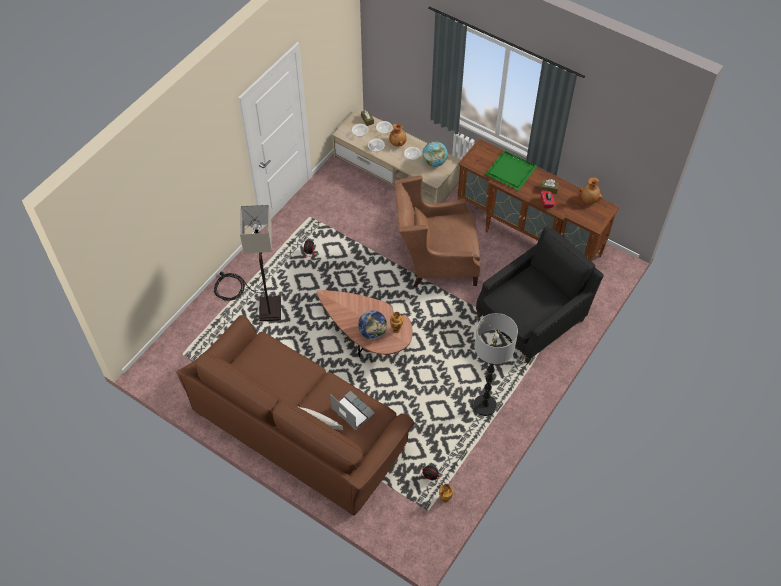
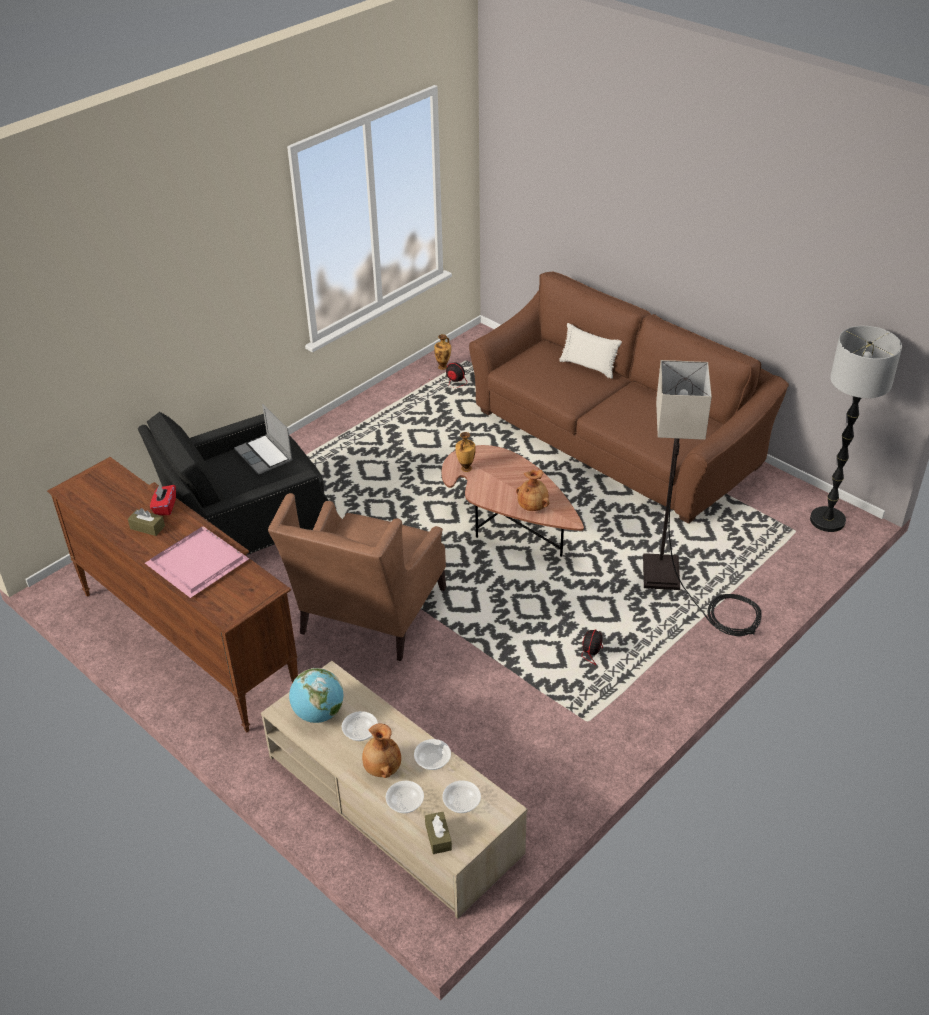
camera: 170 degrees left, 15 degrees down
laptop [330,391,375,430] -> laptop moved to [234,404,293,475]
globe [358,310,387,339] -> none
brown armchair [394,176,480,287] -> brown armchair turned 105 degrees clockwise [268,493,446,661]
floor lamp [474,313,518,416] -> floor lamp moved to [810,326,902,532]
green tray [485,151,537,191] -> pink tray [145,526,249,598]
brown vase [580,177,602,204] -> brown vase moved to [516,469,550,511]

